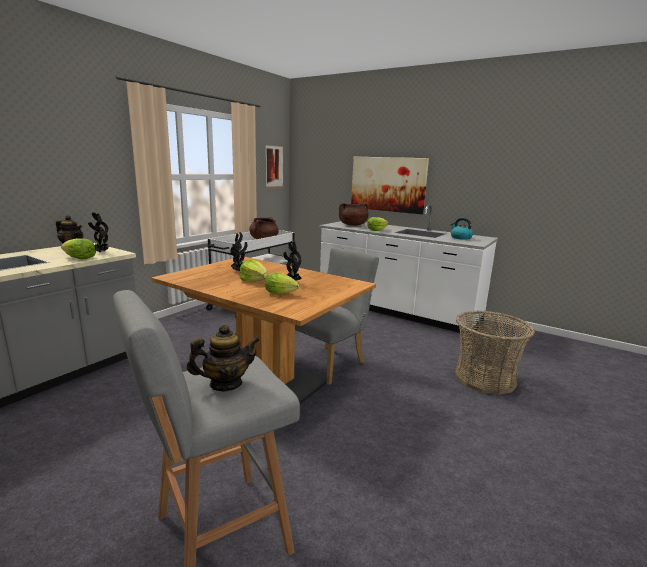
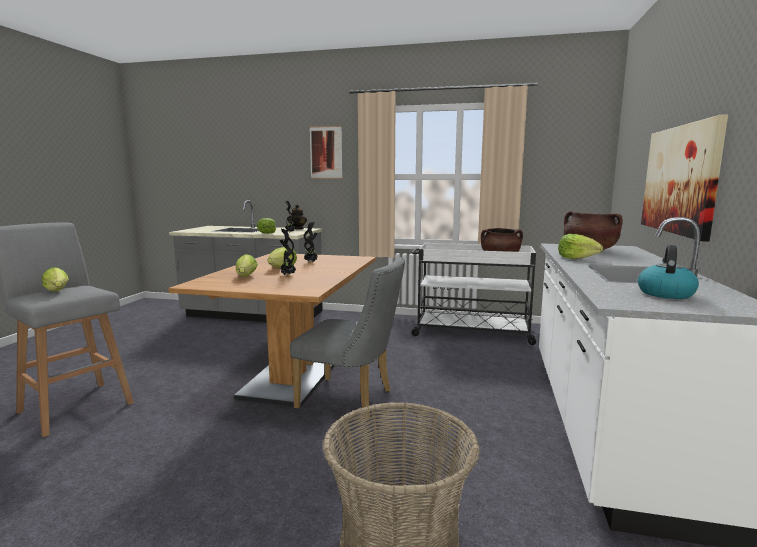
camera: 70 degrees right, 5 degrees down
teapot [187,324,260,391] -> lettuce [42,267,69,292]
picture [265,145,283,187] -> picture moved to [309,126,343,179]

